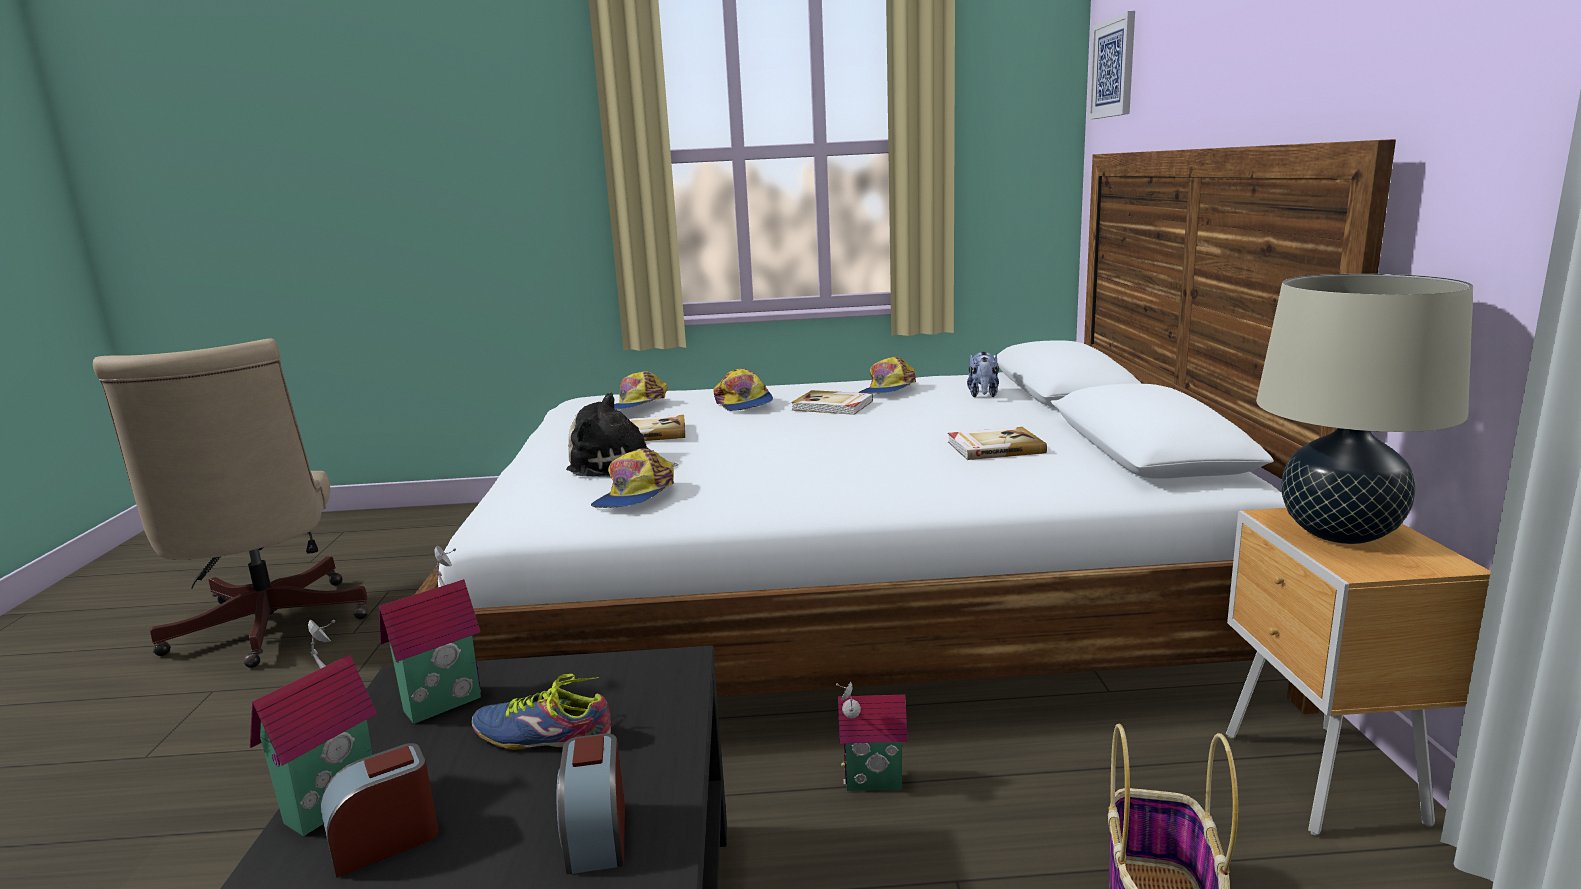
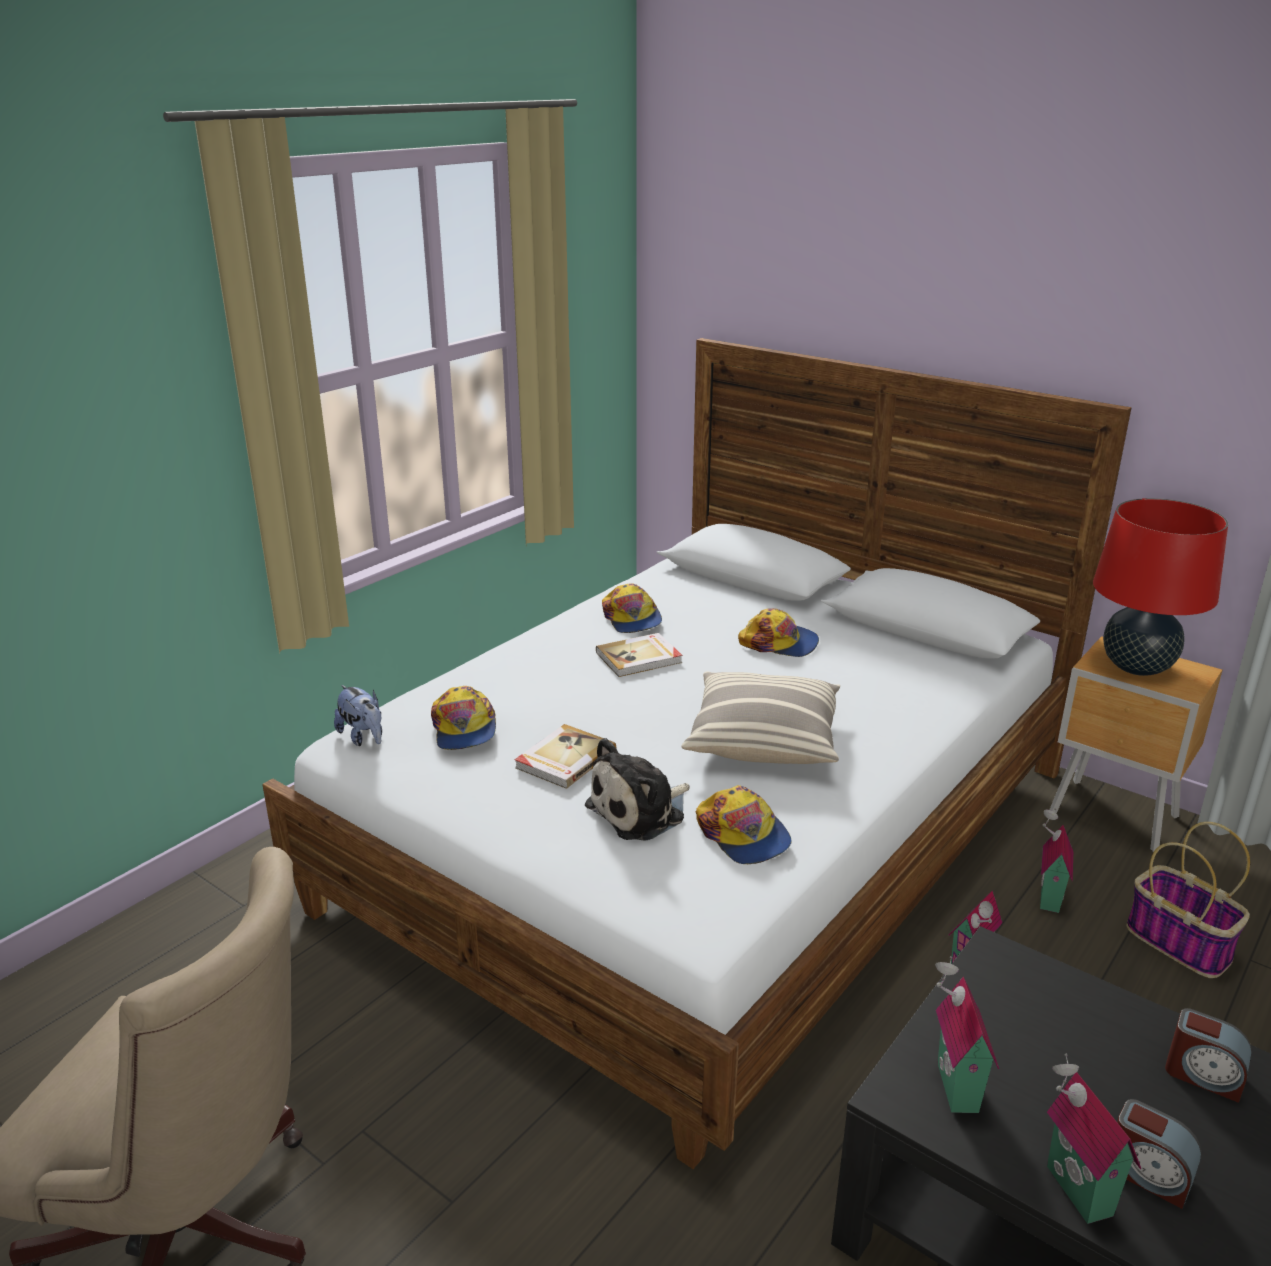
camera: 50 degrees left, 10 degrees up
alarm clock [320,743,439,878] -> alarm clock turned 60 degrees counterclockwise [1117,1099,1202,1209]
shoe [471,674,611,750] -> none
cap [713,369,773,411] -> cap moved to [738,608,819,657]
book [948,427,1047,460] -> none
plush toy [967,352,999,397] -> plush toy moved to [334,685,382,746]
picture [1088,11,1135,119] -> none
beige table lamp [1256,274,1473,544] -> red table lamp [1093,498,1228,676]
none -> pillow [681,672,840,764]
none -> toy house [1040,809,1073,913]

